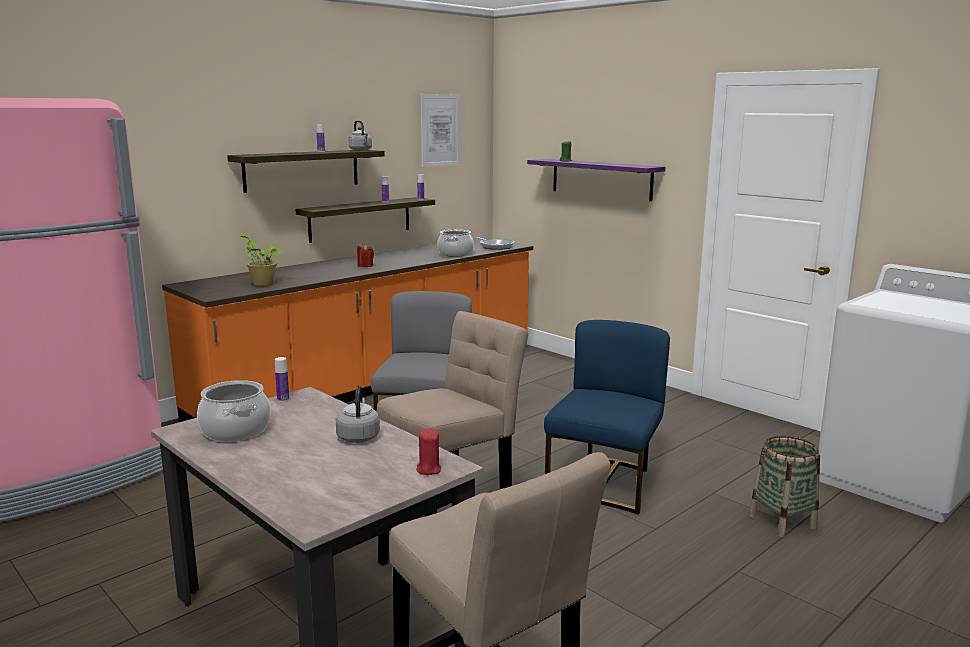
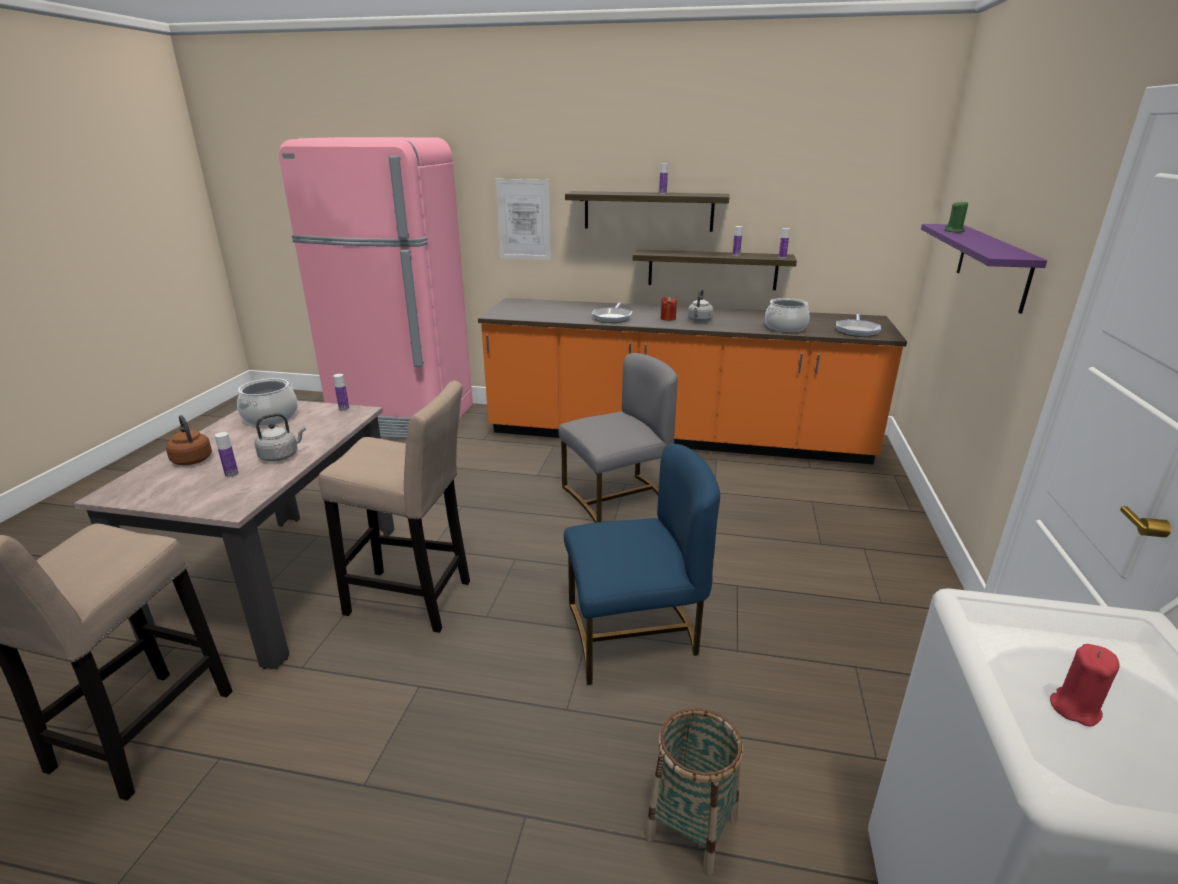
camera: 55 degrees right, 10 degrees up
potted plant [239,233,282,286] -> none
grey kettle [349,120,372,151] -> grey kettle moved to [688,289,713,322]
red candle [416,428,441,475] -> red candle moved to [1050,644,1120,727]
picture [421,94,460,167] -> picture moved to [496,179,552,260]
none -> brown kettle [166,415,212,465]
none -> bottle [215,432,239,477]
none -> frying pan [591,302,632,323]

